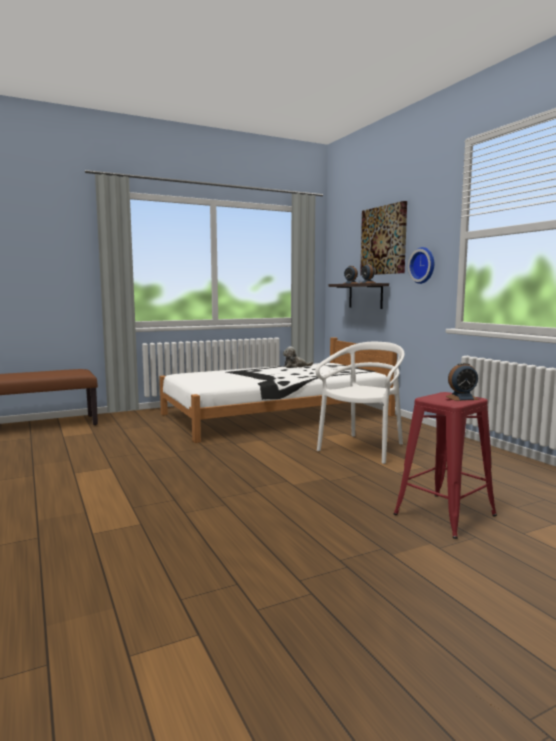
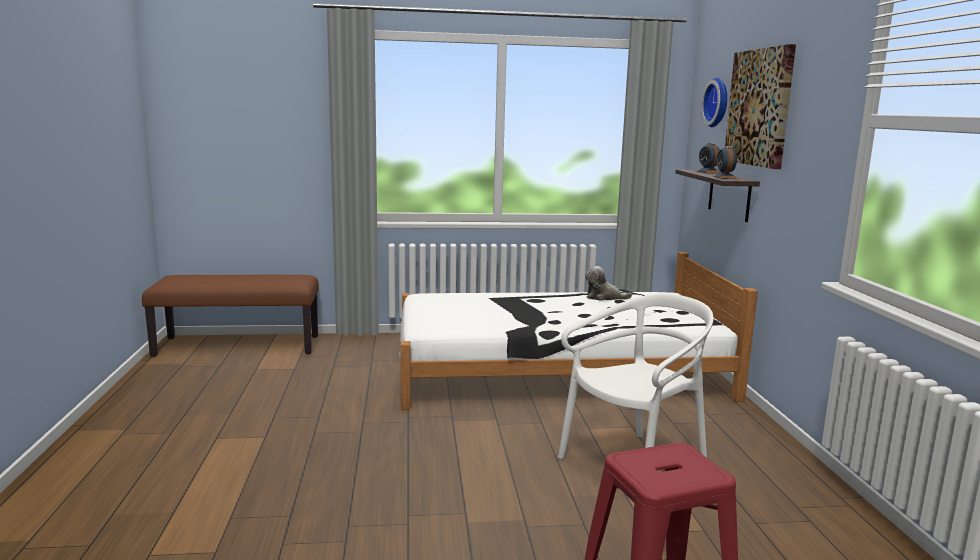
camera: 20 degrees right, 5 degrees up
wall clock [408,247,434,284] -> wall clock moved to [701,78,727,127]
alarm clock [445,363,479,401] -> none

